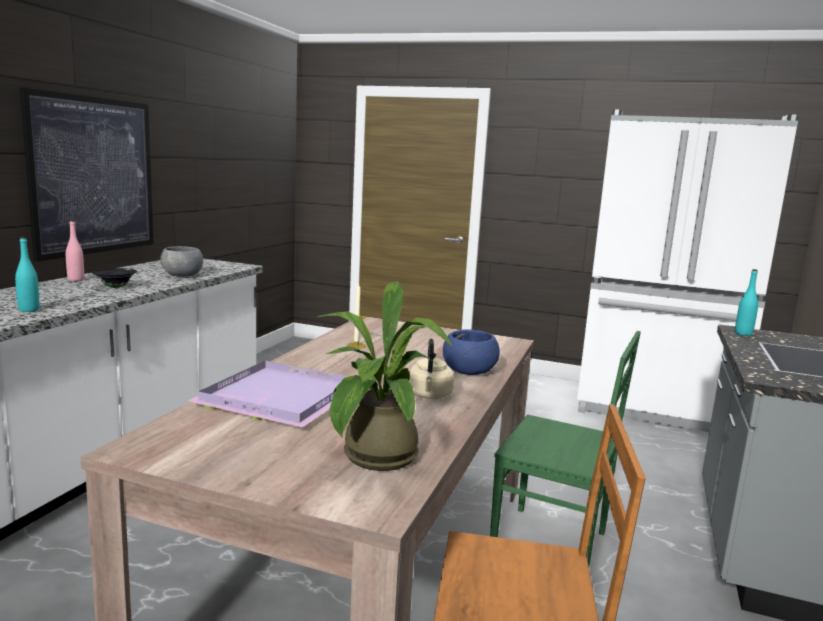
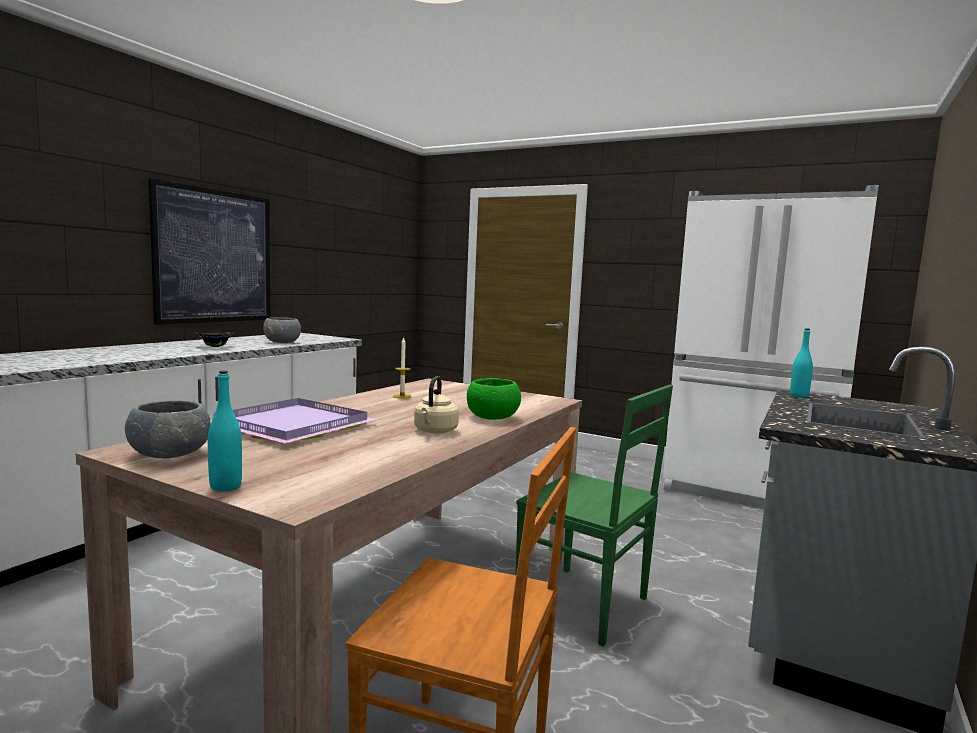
camera: 10 degrees right, 5 degrees down
turquoise bottle [15,237,40,312] -> turquoise bottle moved to [208,371,242,491]
pink bottle [66,220,84,281] -> none
potted plant [317,281,452,471] -> none
blue bowl [443,329,500,375] -> green bowl [467,378,521,420]
none -> grey bowl [125,401,211,458]

